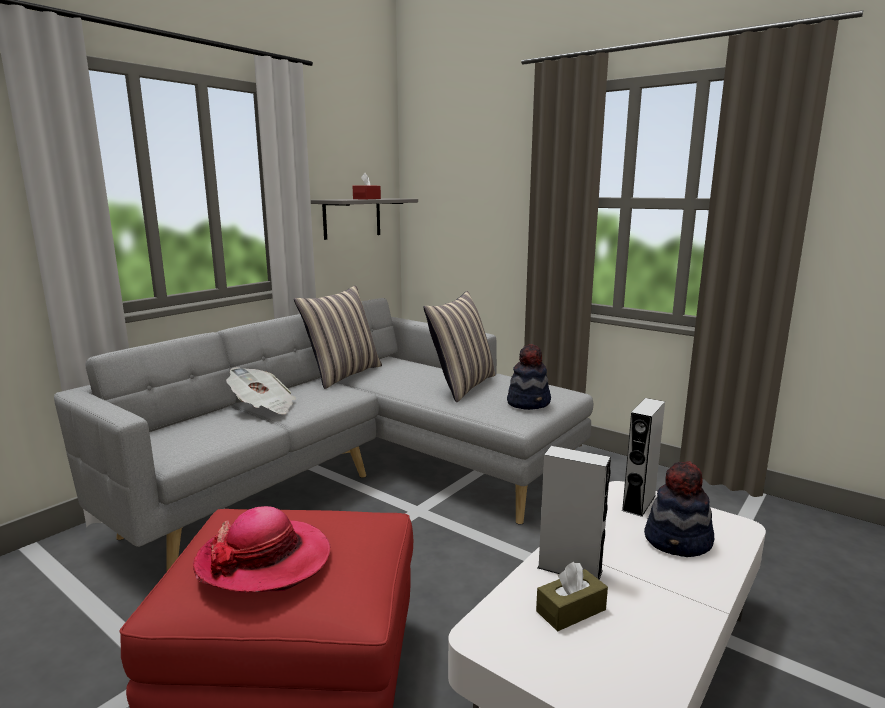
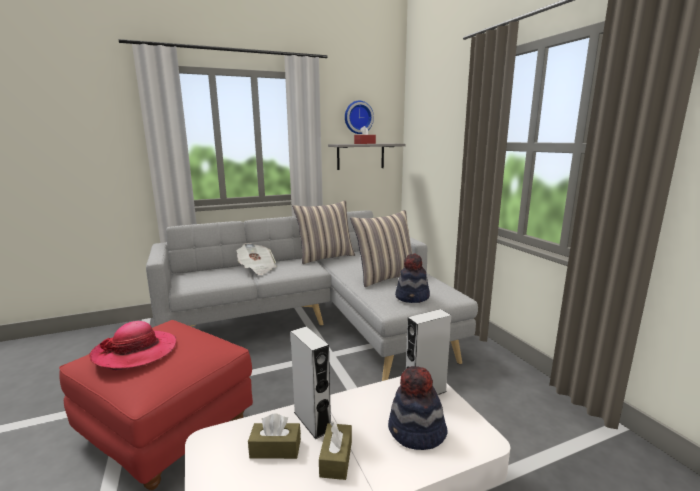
camera: 30 degrees right, 0 degrees up
none -> brown tissue box [319,421,352,480]
none -> wall clock [345,101,374,134]

